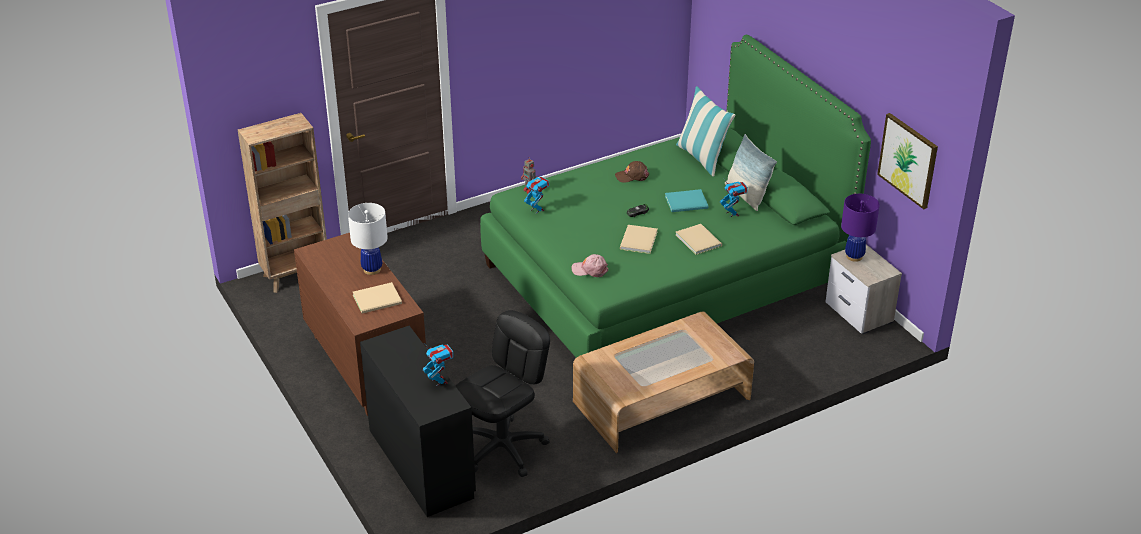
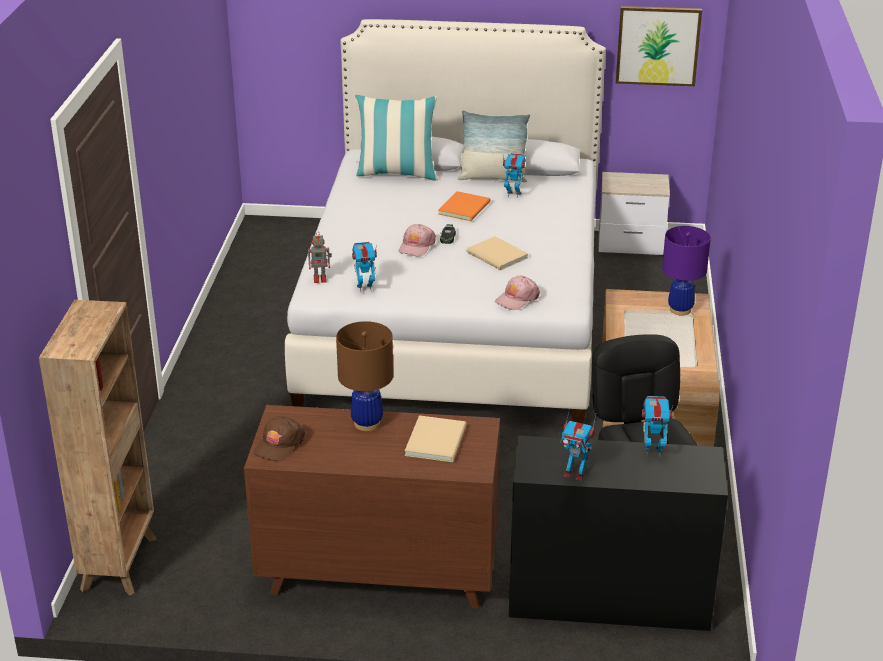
camera: 55 degrees left, 5 degrees down
white table lamp [348,203,388,275] -> brown table lamp [336,321,393,431]
green bed [480,35,871,358] -> white bed [285,19,606,424]
brown cap [615,161,649,183] -> brown cap moved to [254,416,305,461]
turquoise book [665,189,708,212] -> orange book [438,191,490,221]
beige book [676,224,722,255] -> none
purple table lamp [841,194,880,262] -> purple table lamp moved to [662,226,711,315]
none -> pink cap [399,224,436,256]
none -> toy robot [560,407,596,480]

